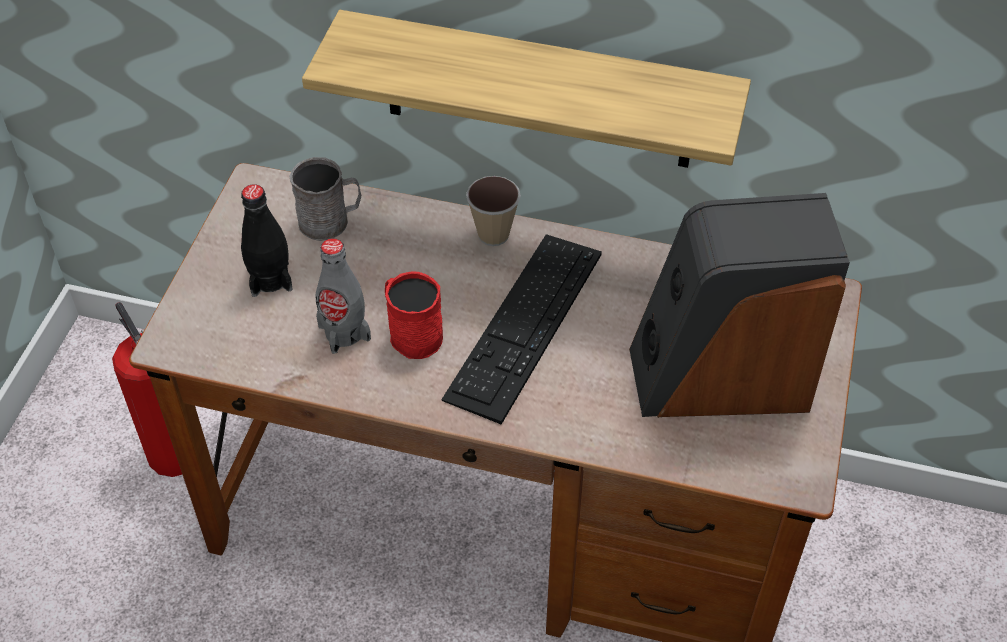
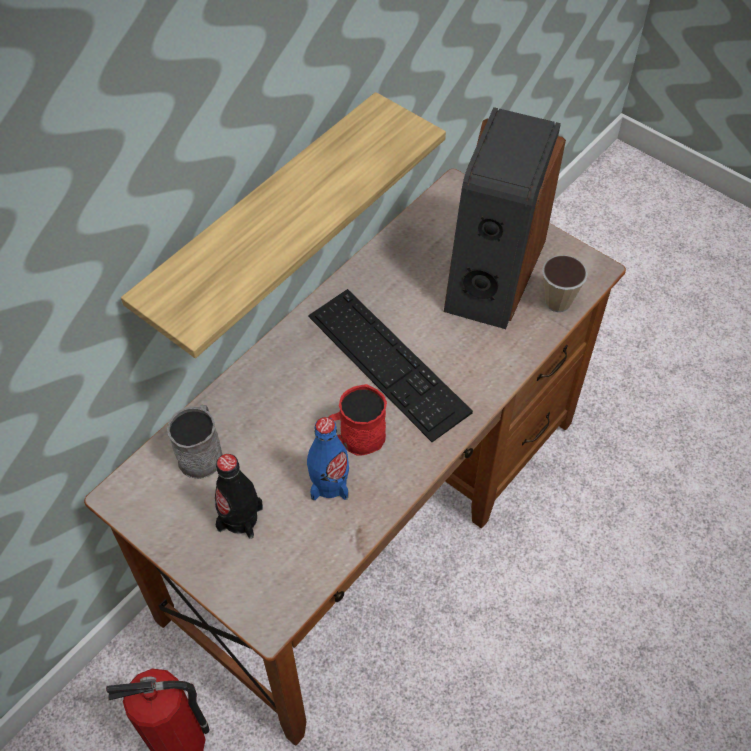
camera: 65 degrees left, 5 degrees up
grey bottle [316,238,371,354] -> blue bottle [307,417,349,500]
cup [466,176,521,246] -> cup moved to [542,255,588,312]

